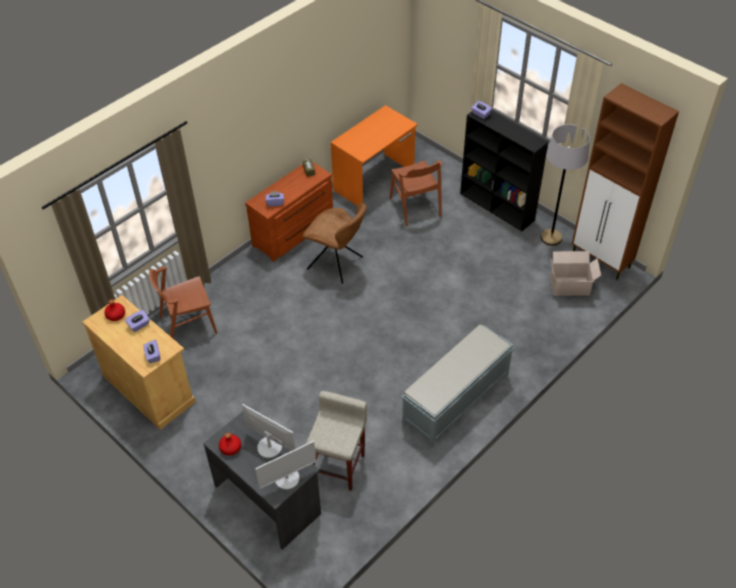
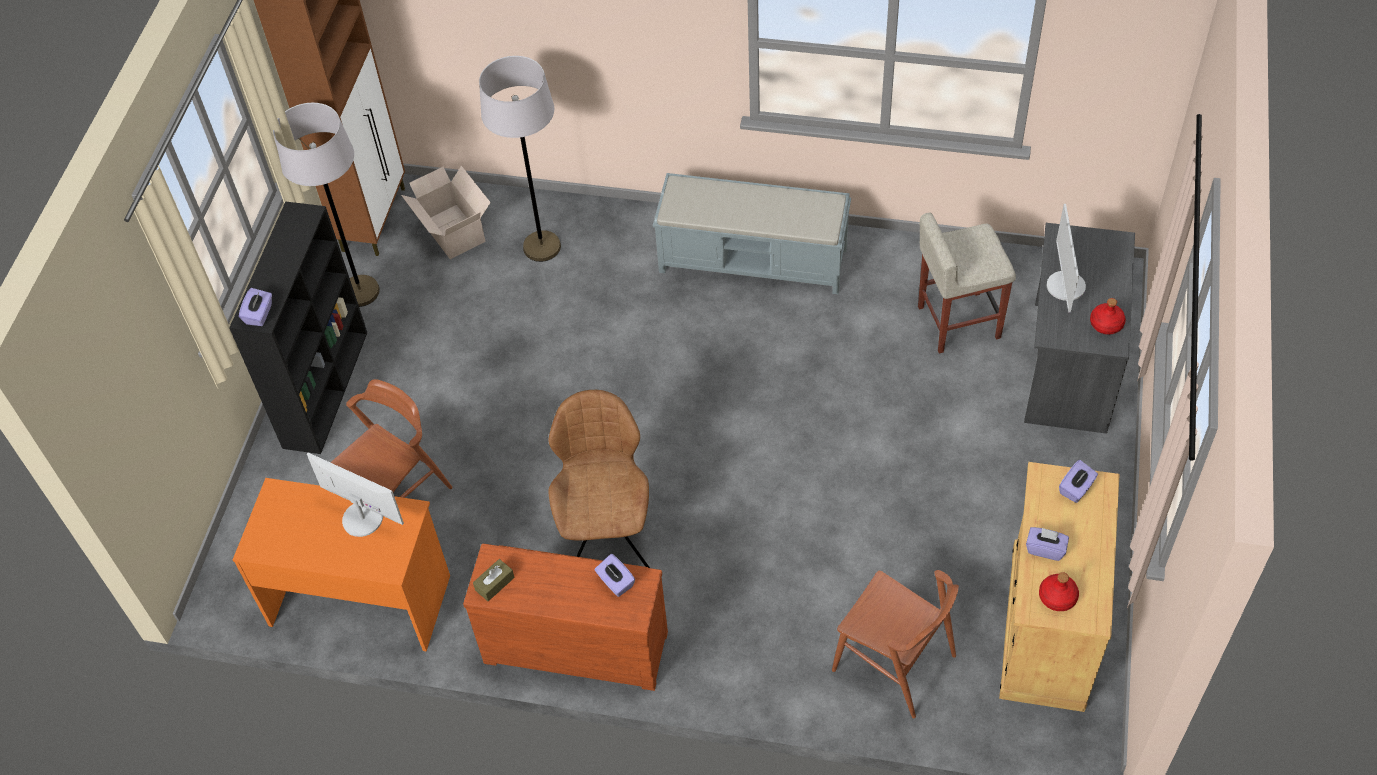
camera: 120 degrees left, 5 degrees up
monitor [255,441,316,490] -> monitor moved to [307,453,404,537]
none -> grey floor lamp [479,56,561,262]

